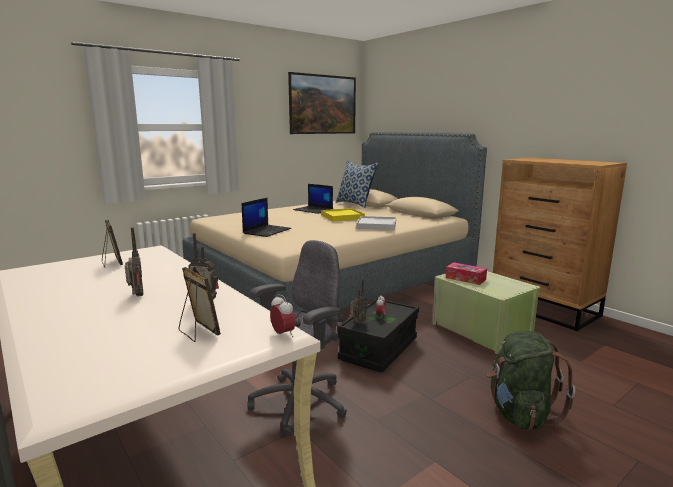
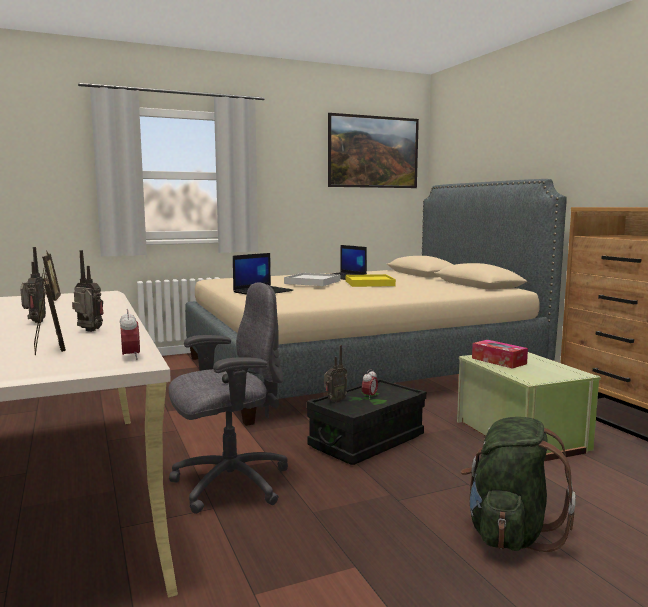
camera: 15 degrees right, 5 degrees down
pillow [336,160,378,208] -> none
white tray [356,216,396,230] -> white tray moved to [284,273,341,286]

